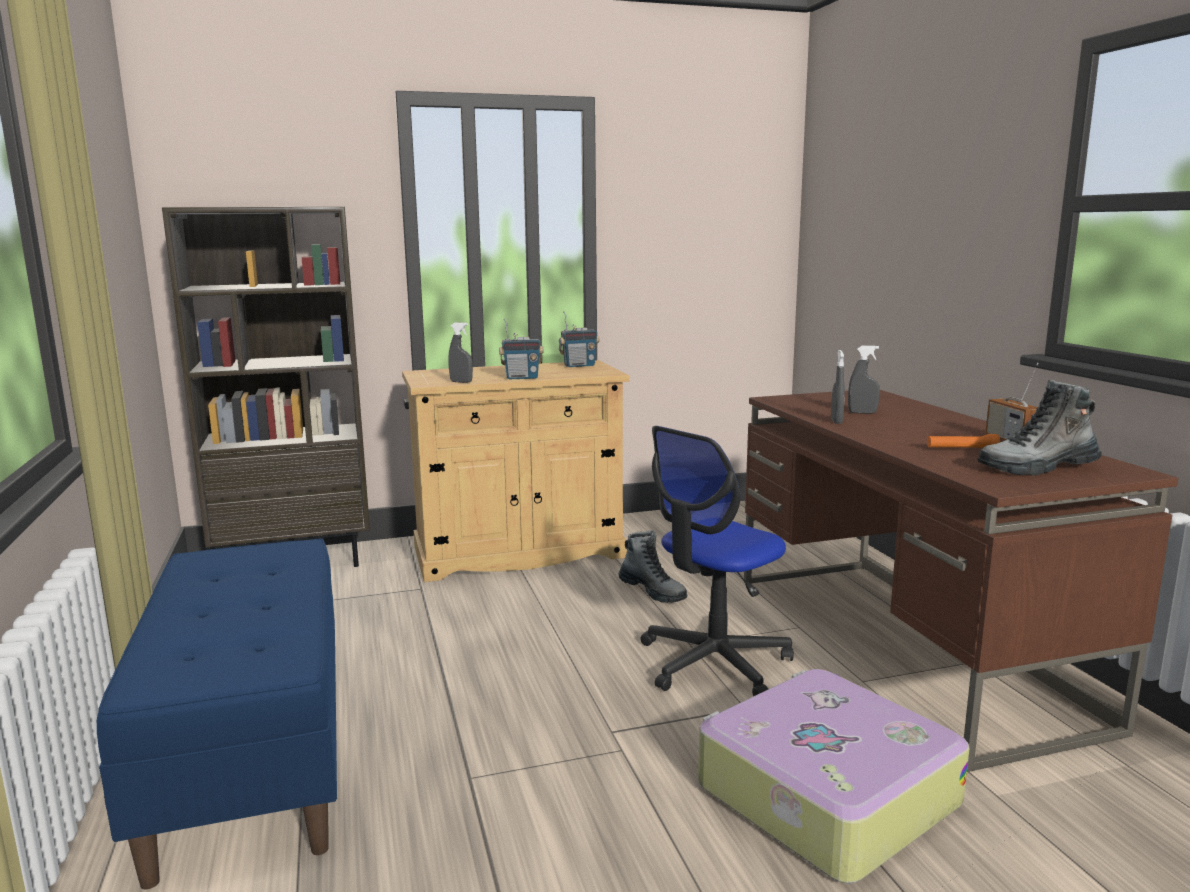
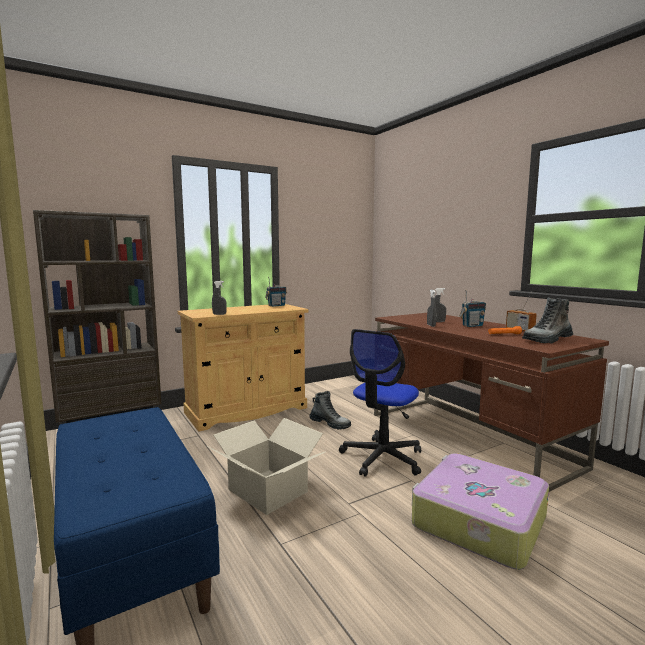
camera: 15 degrees left, 5 degrees down
radio [499,319,544,379] -> radio moved to [459,290,486,327]
none -> cardboard box [207,418,325,515]

